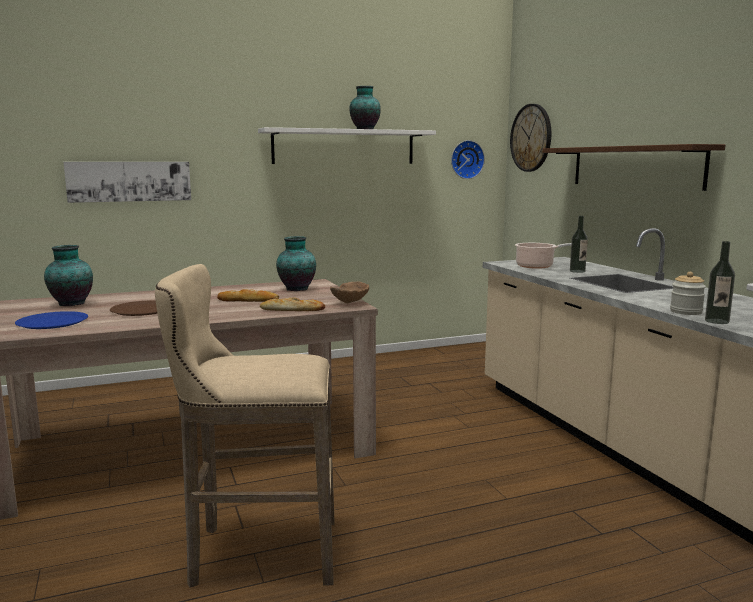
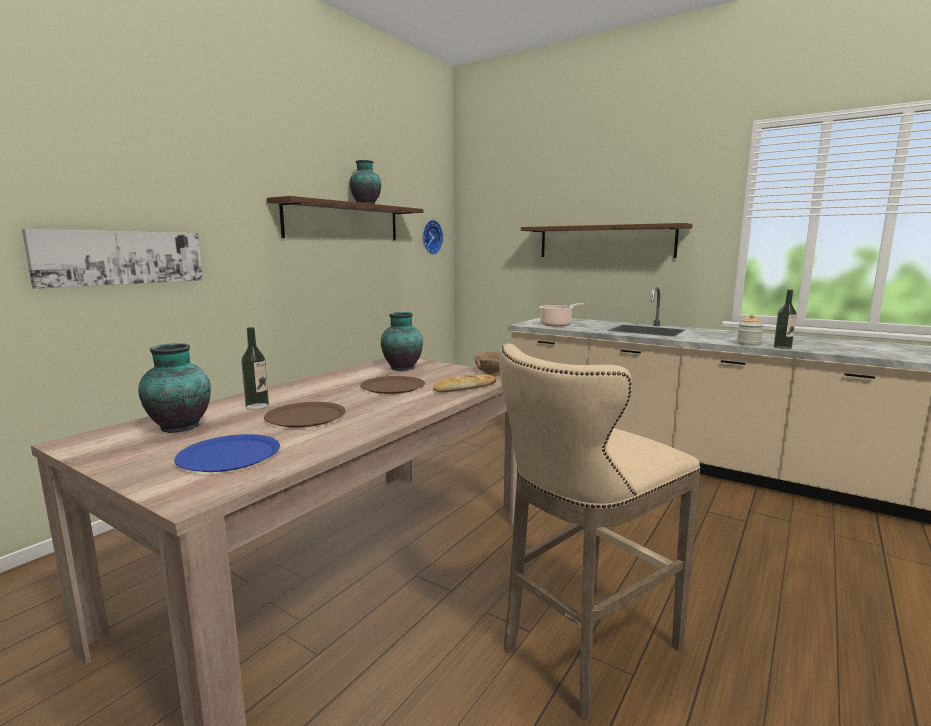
camera: 35 degrees left, 0 degrees up
bread [217,289,279,302] -> brown plate [360,376,425,394]
white shelf [258,127,436,164] -> brown shelf [267,196,423,240]
wall clock [510,104,551,172] -> none
bottle [570,216,588,273] -> bottle moved to [241,327,269,410]

